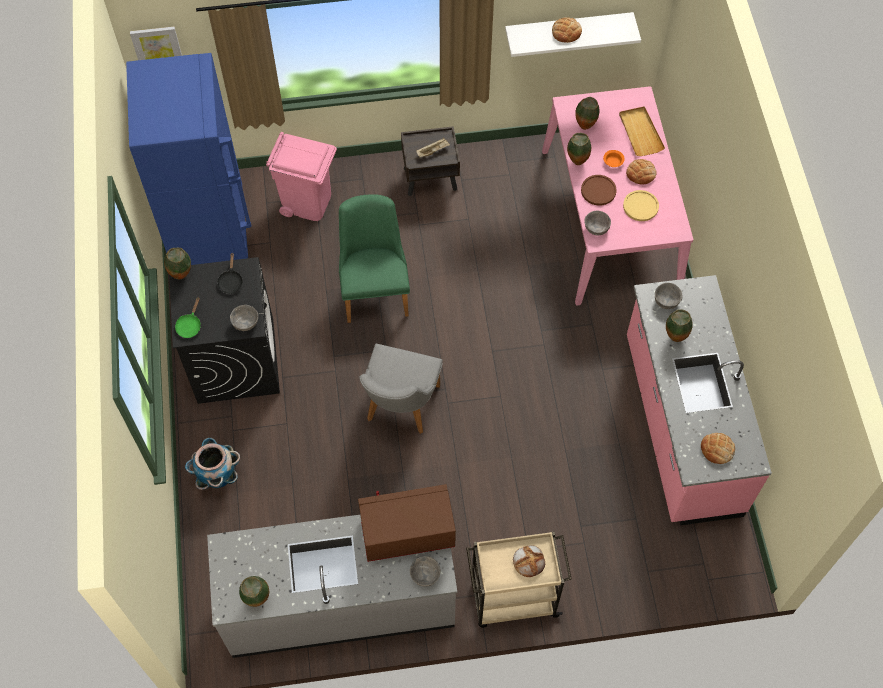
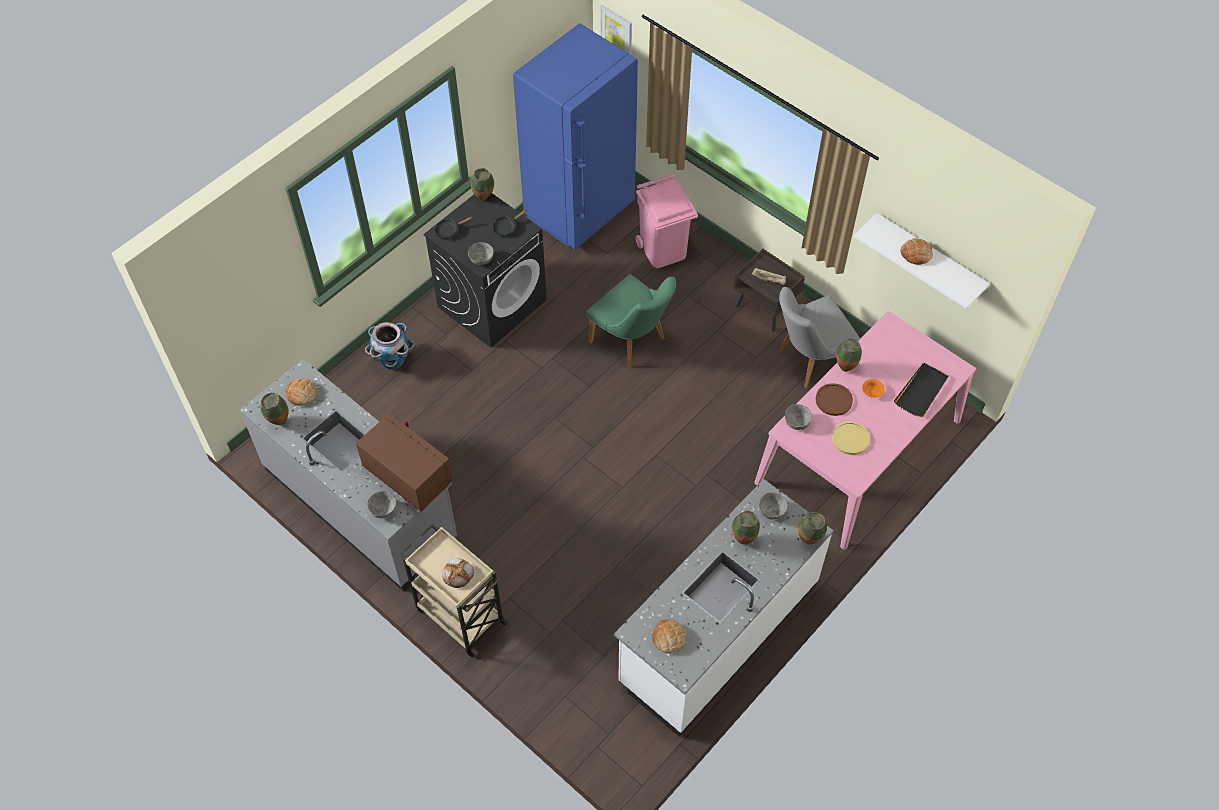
camera: 50 degrees right, 5 degrees down
green frying pan [175,297,201,338] -> black frying pan [435,216,473,239]
green chair [339,194,410,323] -> green chair turned 90 degrees clockwise [586,274,676,369]
grey chair [359,344,443,434] -> grey chair moved to [779,287,860,388]
vase [575,97,600,130] -> vase moved to [798,512,827,544]
beige tray [619,106,665,156] -> black tray [894,363,948,417]
bread [626,159,657,185] -> bread moved to [286,378,317,406]
pink counter [627,275,772,525] -> white counter [614,479,834,737]

